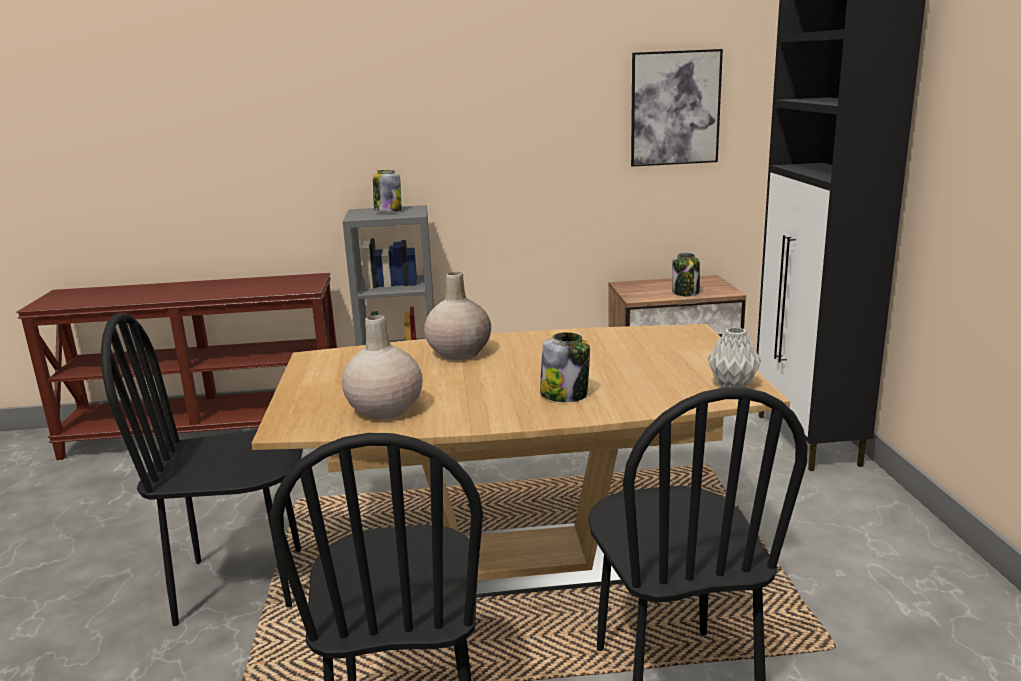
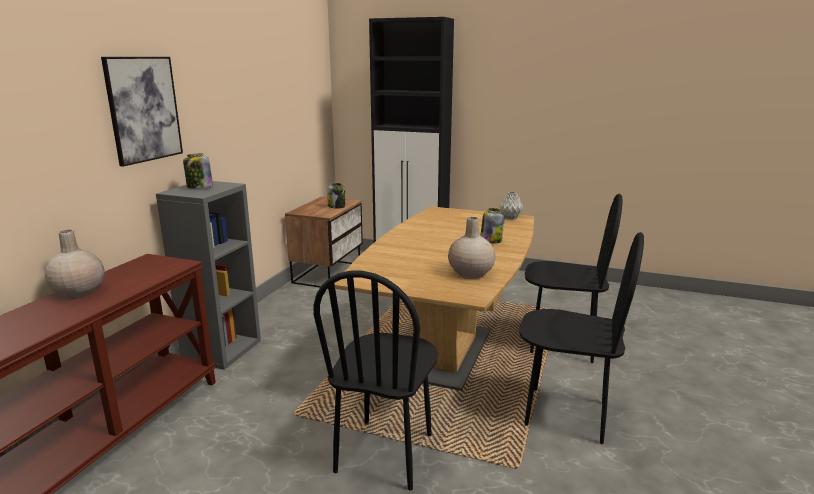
camera: 65 degrees left, 0 degrees up
beige vase [424,272,491,360] -> beige vase moved to [45,230,105,298]
picture [631,49,723,167] -> picture moved to [101,57,183,167]

